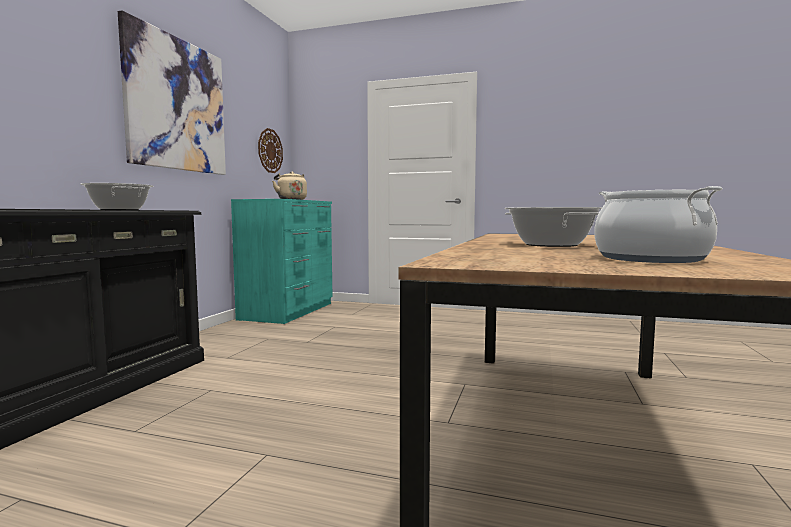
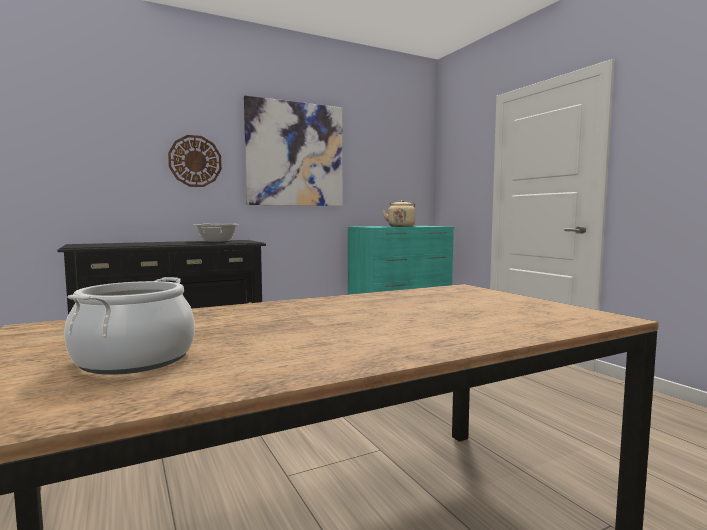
camera: 45 degrees right, 0 degrees up
wall clock [258,128,283,173] -> wall clock moved to [168,135,222,187]
cooking pot [505,207,602,247] -> none

